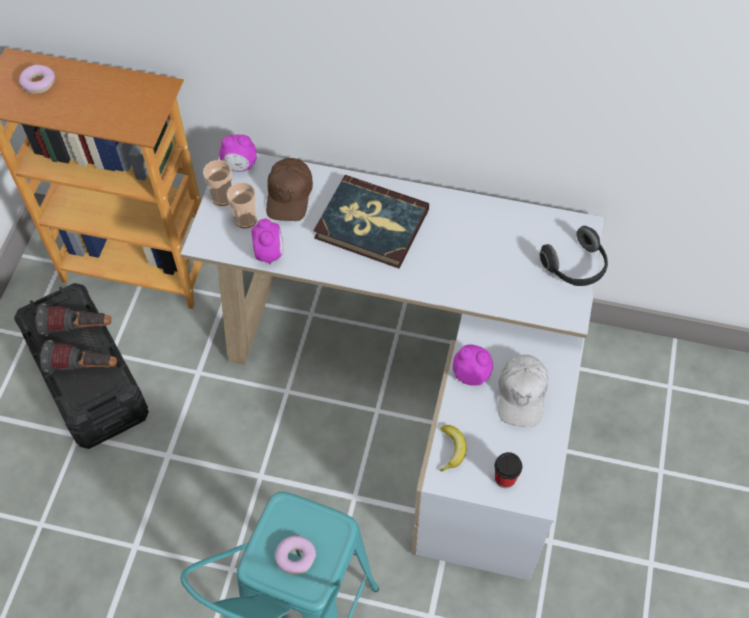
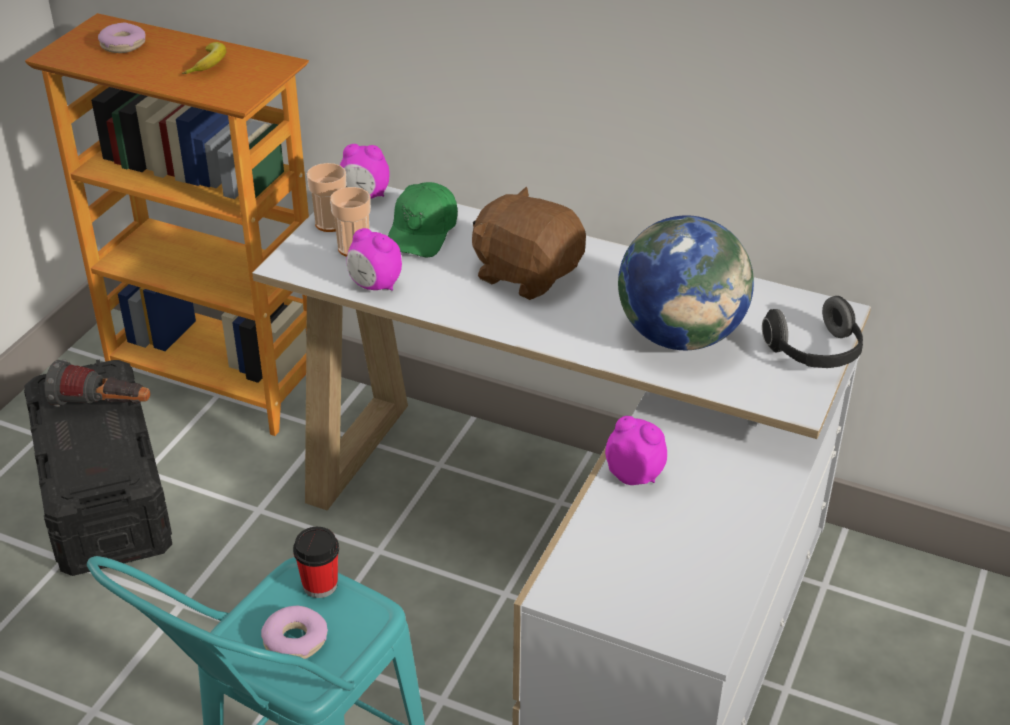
camera: 10 degrees right, 20 degrees down
flashlight [40,340,117,373] -> none
alarm clock [251,218,283,265] -> alarm clock turned 120 degrees clockwise [346,228,402,291]
brown cap [266,158,313,221] -> green cap [388,182,458,257]
book [314,175,429,269] -> brown plush toy [472,186,586,300]
banana [439,425,467,472] -> banana moved to [182,42,226,74]
cup [494,452,522,488] -> cup moved to [293,527,339,598]
white cap [498,355,548,427] -> none
none -> globe [618,215,754,350]

